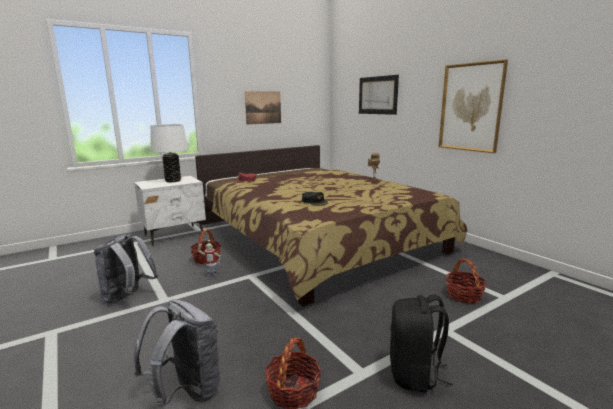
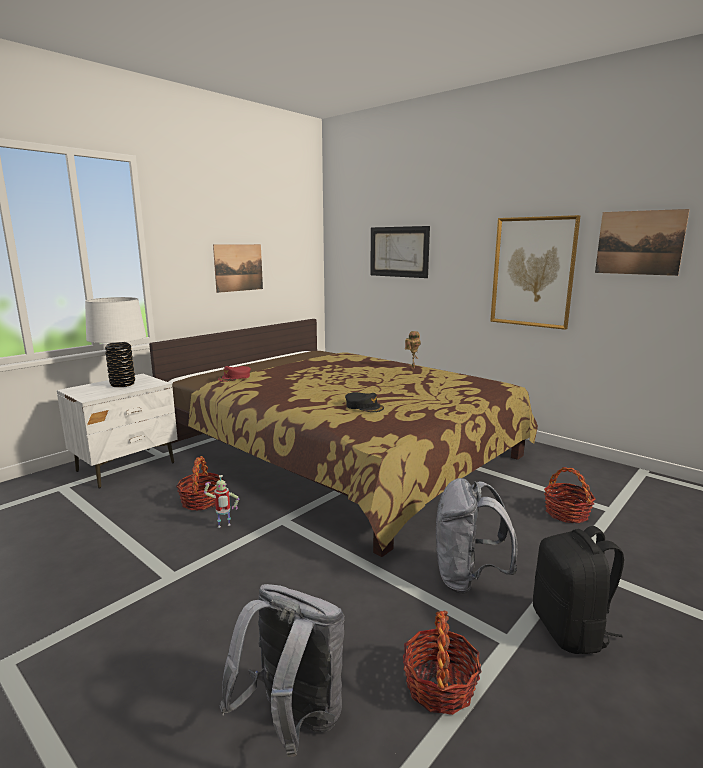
camera: 15 degrees left, 0 degrees up
grey backpack [94,234,158,304] -> grey backpack moved to [436,478,517,594]
none -> picture [595,209,690,276]

